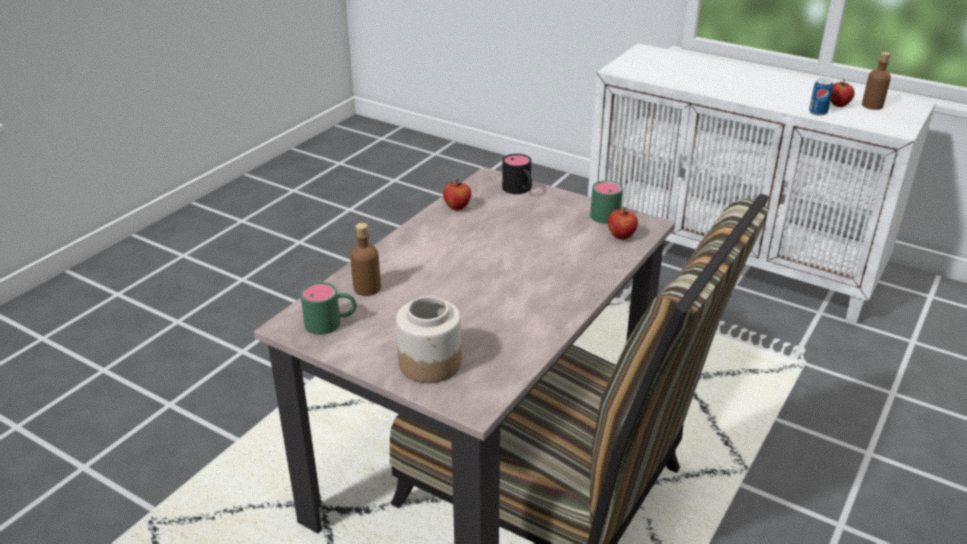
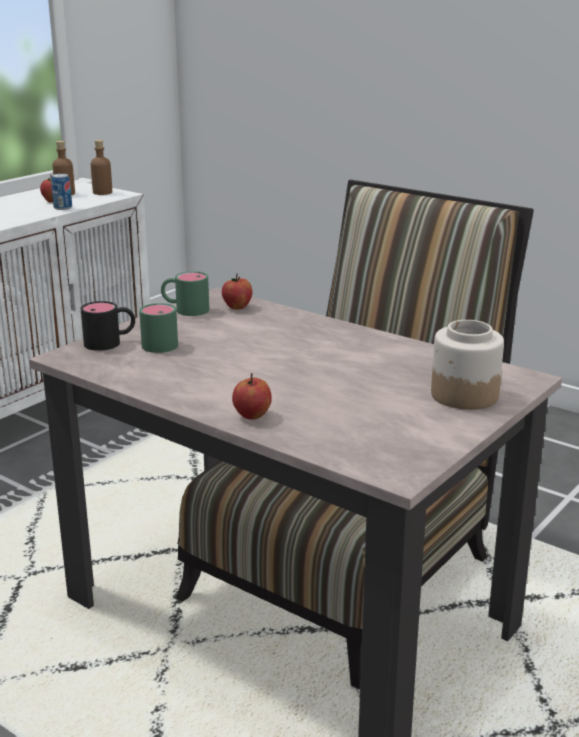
camera: 85 degrees left, 10 degrees down
green mug [300,282,356,335] -> green mug moved to [139,303,178,353]
brown bottle [350,223,381,296] -> brown bottle moved to [91,140,112,195]
apple [443,179,471,210] -> apple moved to [232,373,272,419]

